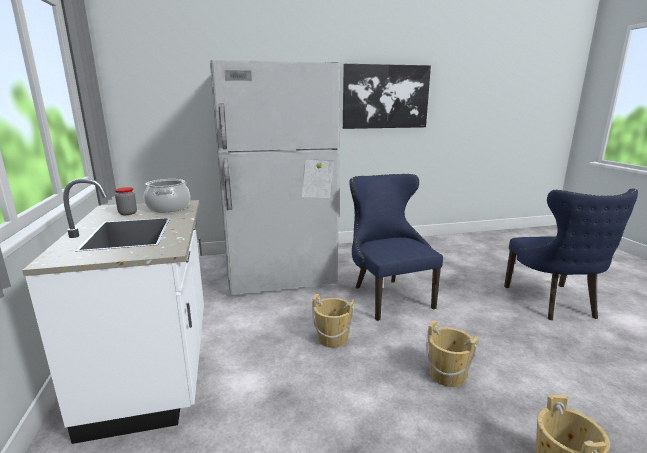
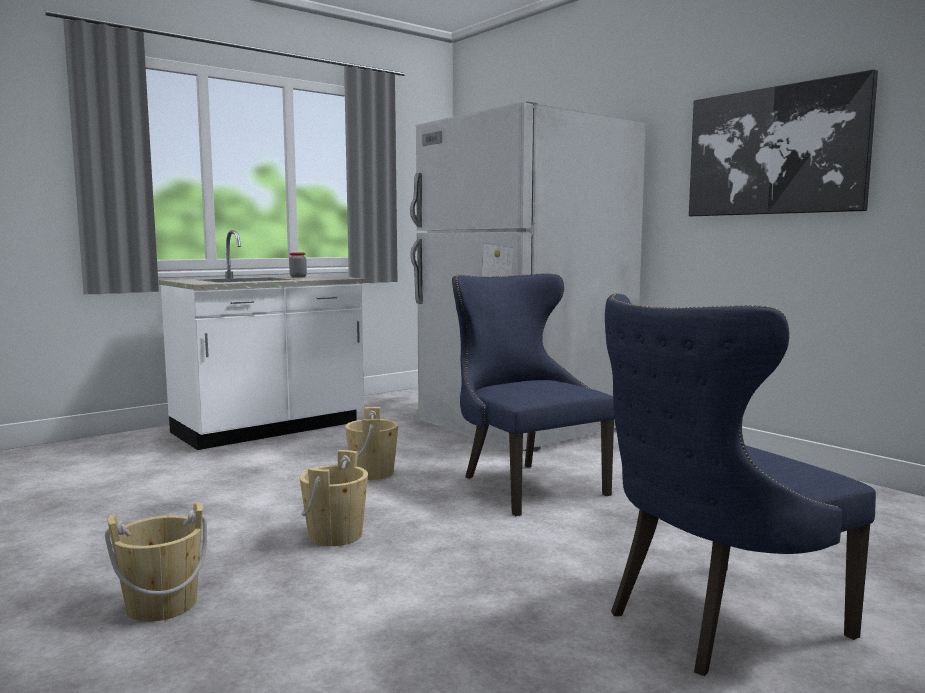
camera: 65 degrees right, 10 degrees down
cooking pot [144,179,190,213] -> none
blue chair [349,174,443,321] -> blue chair turned 75 degrees counterclockwise [452,273,614,516]

